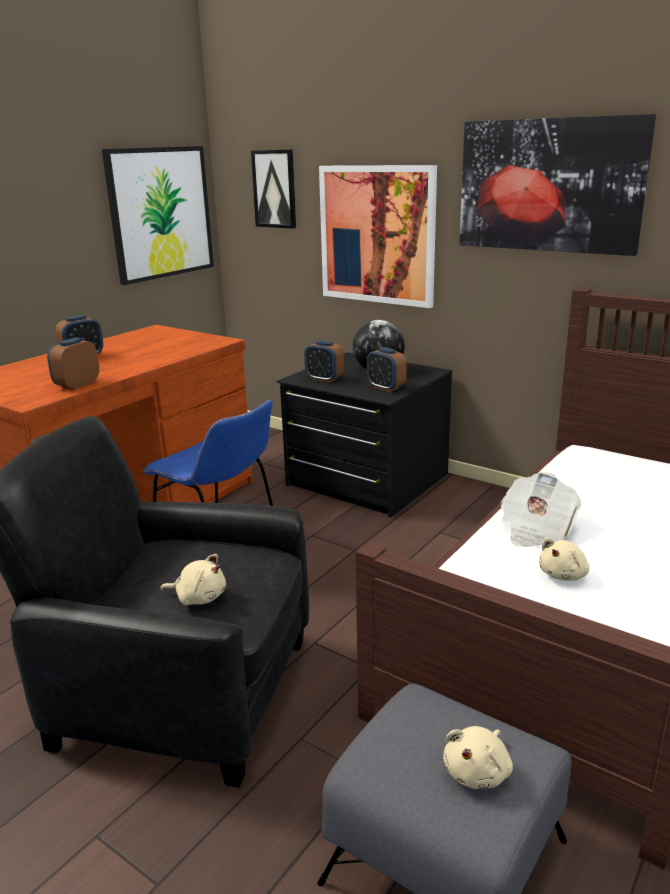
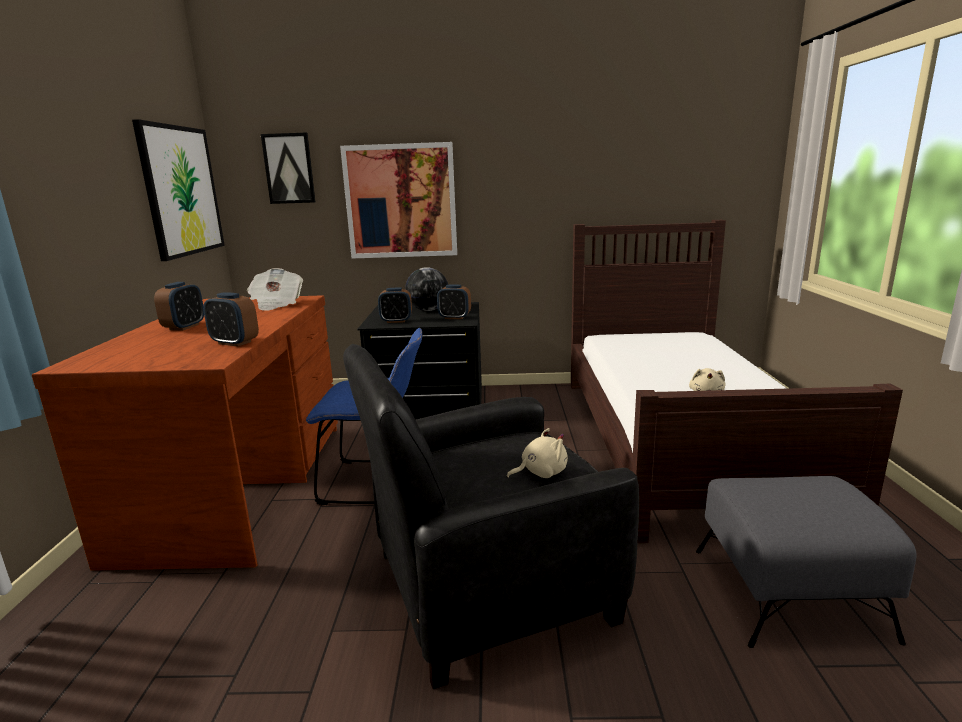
camera: 35 degrees left, 5 degrees down
alarm clock [47,337,99,390] -> alarm clock turned 60 degrees counterclockwise [203,293,259,347]
beige plush toy [443,726,513,789] -> none
picture [460,114,656,256] -> none
newspaper [500,472,581,547] -> newspaper moved to [247,268,303,311]

